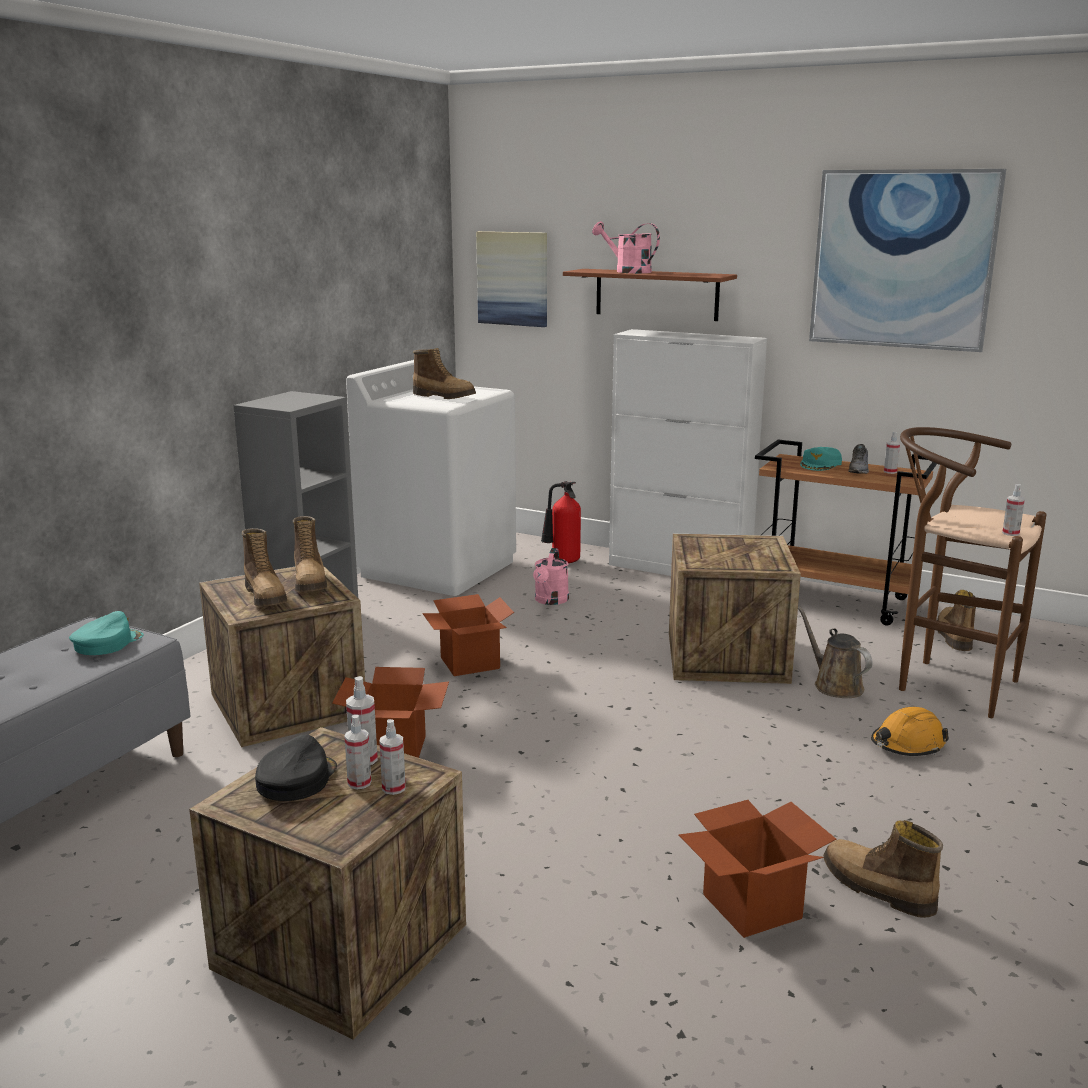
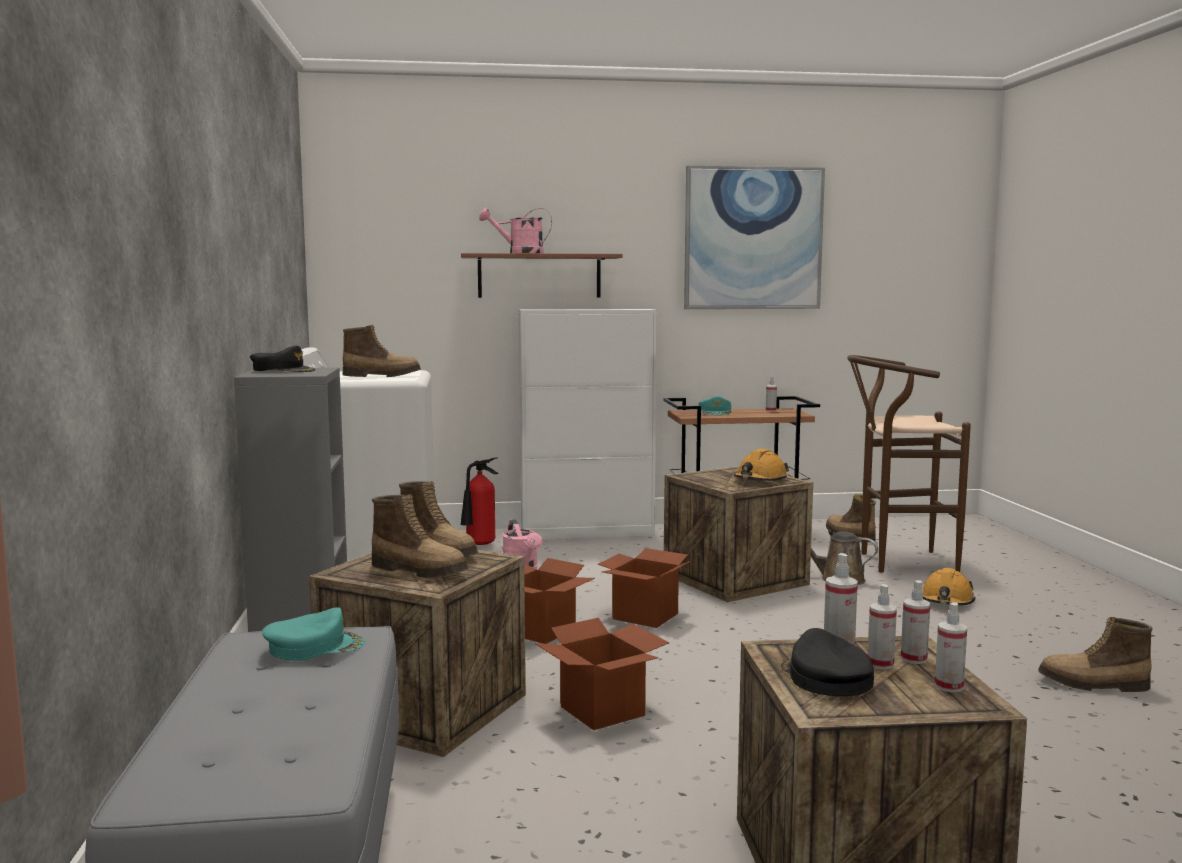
camera: 35 degrees left, 10 degrees down
turquoise cap [69,611,144,655] -> turquoise cap turned 75 degrees clockwise [262,607,365,661]
picture [476,231,547,327] -> none
cardboard box [678,800,836,938] -> cardboard box moved to [598,548,692,628]
grey shoe [848,444,869,474] -> none
spray bottle [1002,484,1025,536] -> spray bottle moved to [935,602,967,693]
none -> black cap [250,346,315,372]
none -> orange hard hat [734,449,789,481]

